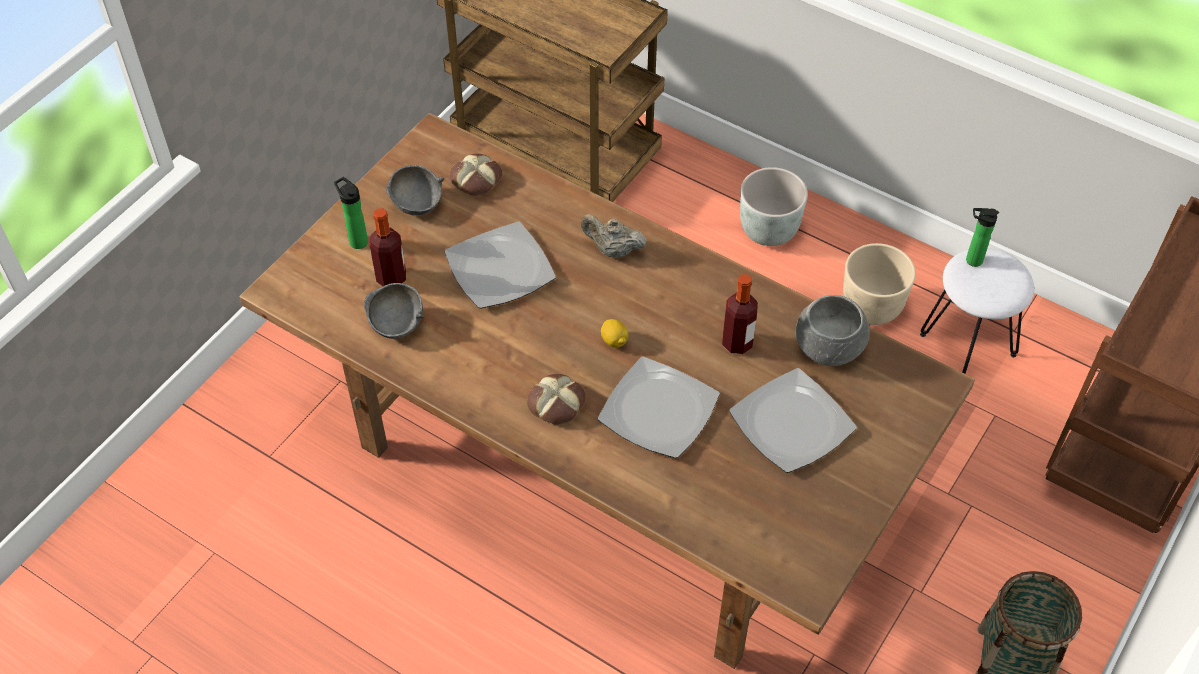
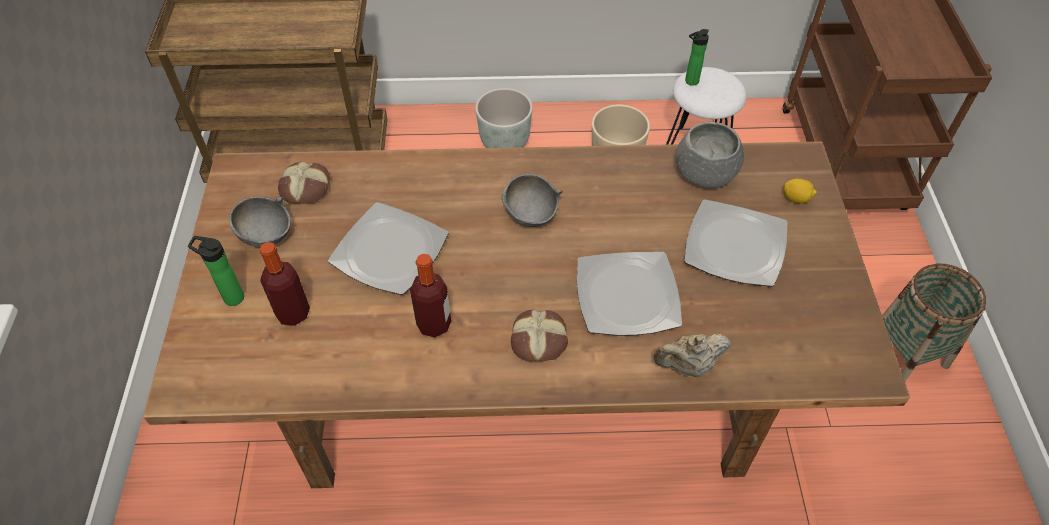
camera: 35 degrees left, 0 degrees up
grey bowl [364,283,425,339] -> grey bowl moved to [501,174,563,227]
beige teapot [581,214,646,259] -> beige teapot moved to [654,334,731,377]
lemon [601,319,628,348] -> lemon moved to [783,179,817,204]
bottle [722,274,758,354] -> bottle moved to [410,254,451,338]

